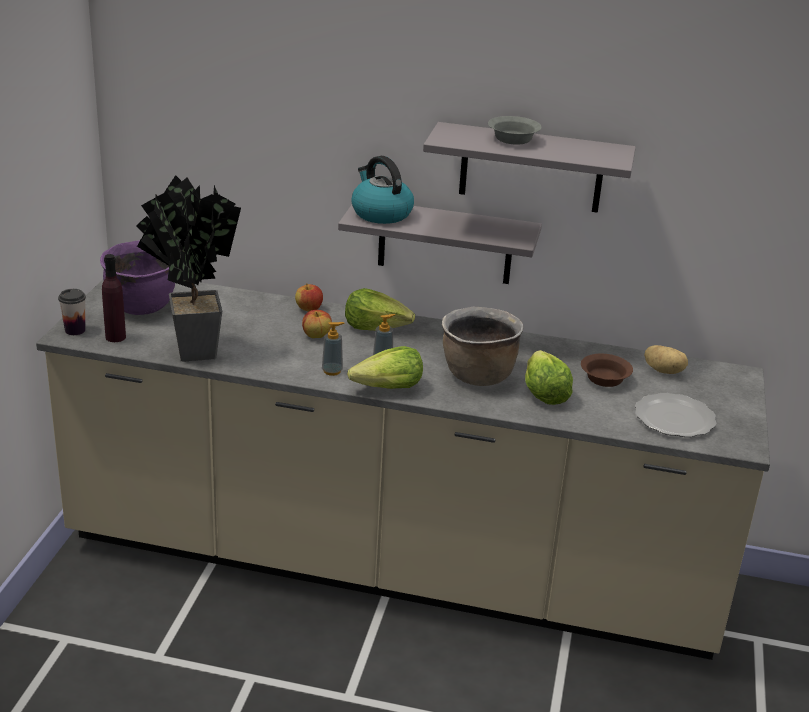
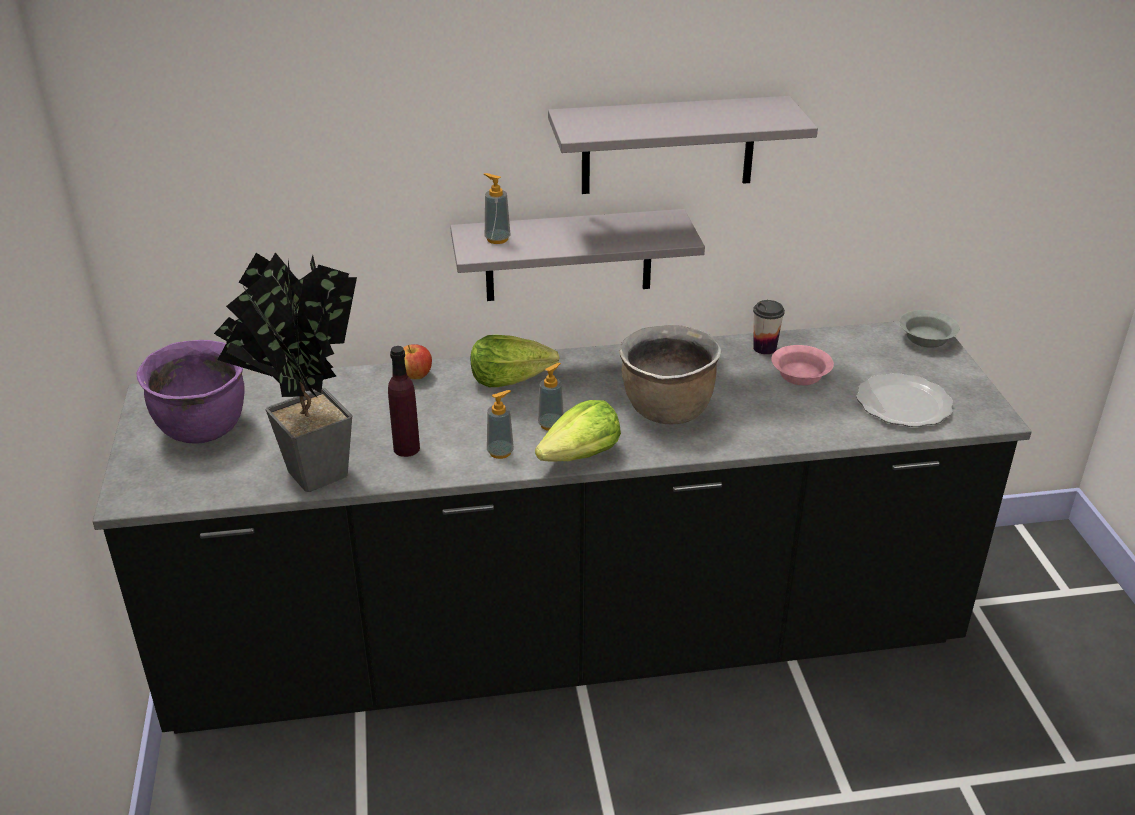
camera: 20 degrees left, 5 degrees up
beige counter [36,280,770,660] -> black counter [92,321,1032,734]
cup [58,289,86,335] -> cup moved to [753,300,785,354]
purple bottle [102,254,126,342] -> purple bottle moved to [388,346,420,457]
apple [302,310,332,338] -> none
kettle [351,156,414,224] -> soap dispenser [484,173,510,244]
grey bowl [488,116,542,145] -> grey bowl moved to [899,310,960,348]
lettuce [525,350,573,405] -> none
brown bowl [581,354,633,387] -> pink bowl [771,345,834,385]
potato [644,345,688,374] -> none

